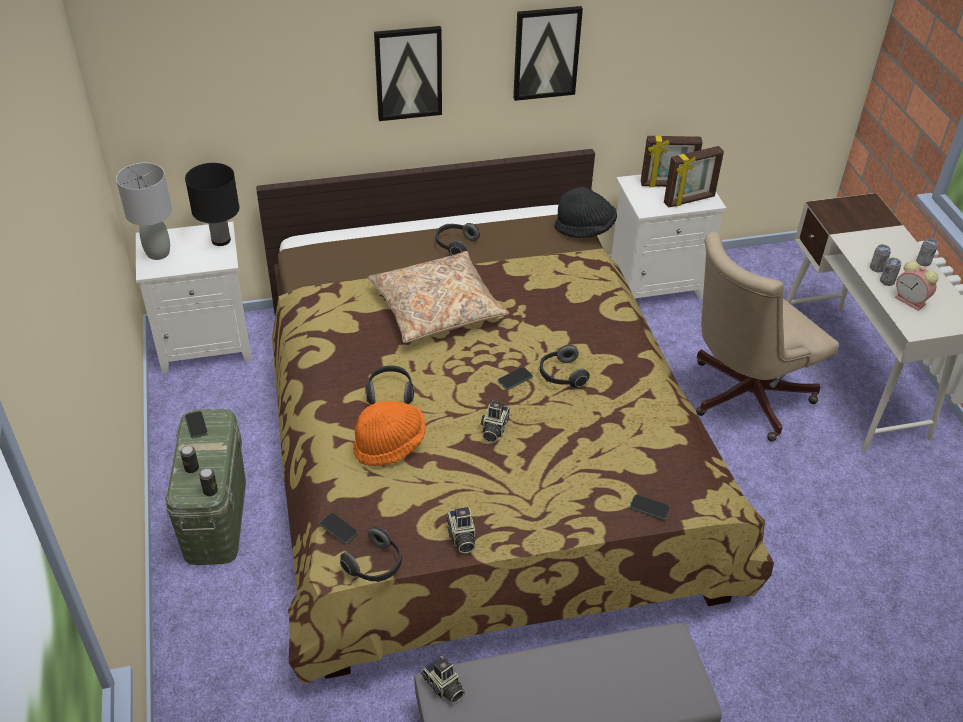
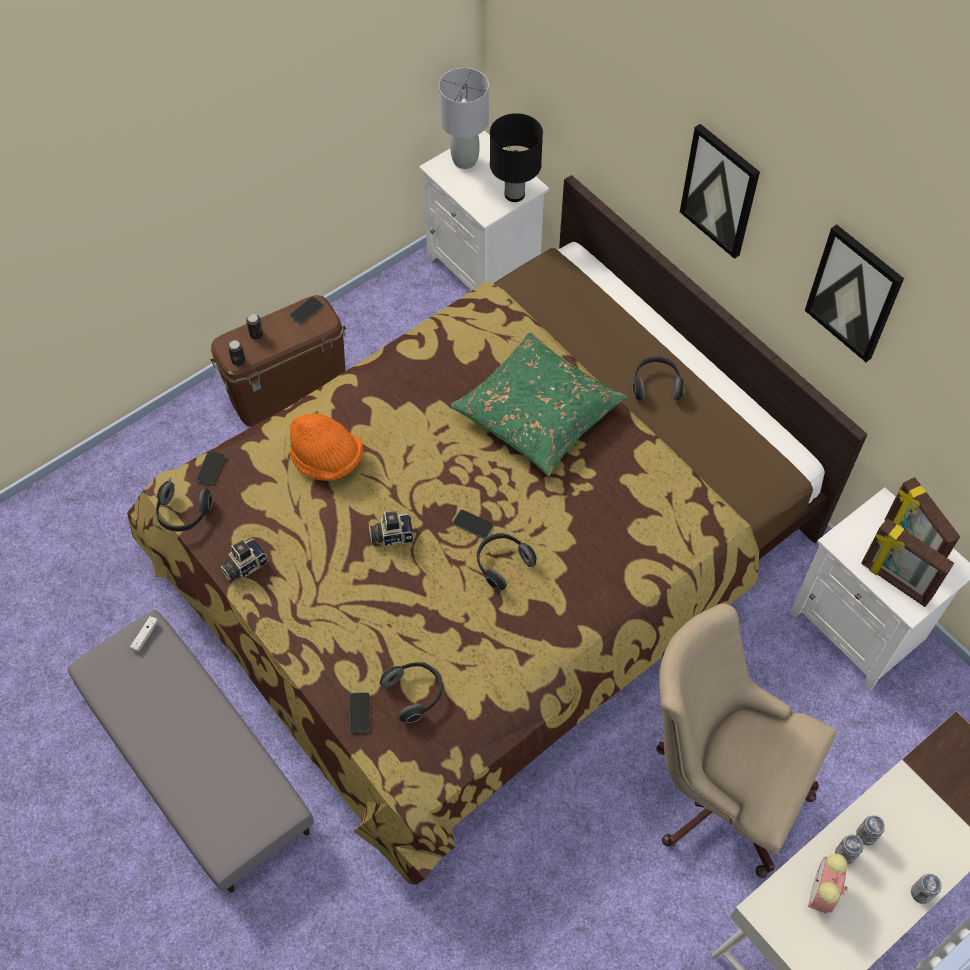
camera: 65 degrees right, 15 degrees up
green storage box [165,409,246,565] -> brown storage box [210,295,346,427]
headphones [365,365,415,405] -> headphones moved to [380,662,442,723]
beige pillow [368,251,509,343] -> green pillow [450,333,627,476]
camera [421,656,465,704] -> white game controller [130,616,158,652]
black hat [555,187,617,238] -> none

